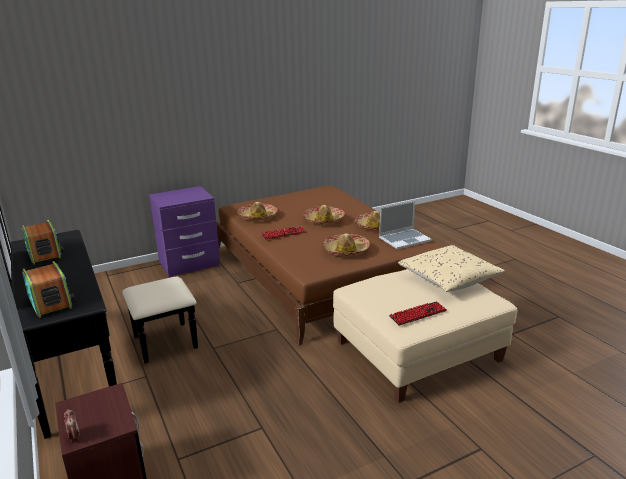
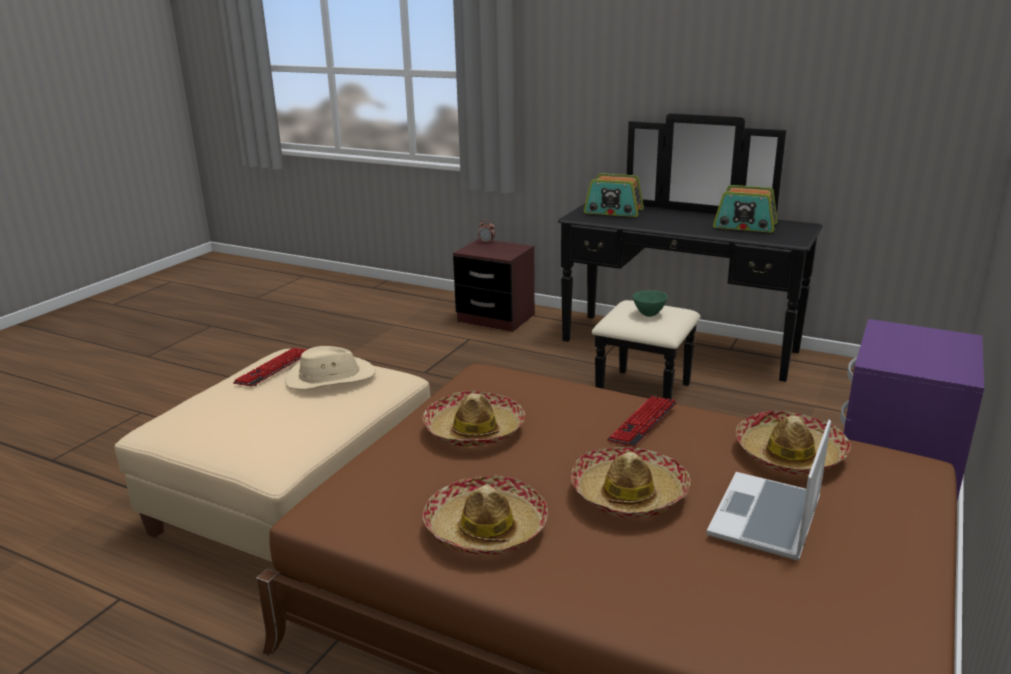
camera: 145 degrees right, 0 degrees up
laptop [379,201,432,250] -> laptop moved to [706,420,831,561]
beige pillow [398,245,505,292] -> none
none -> beige hat [285,346,376,390]
none -> green bowl [633,290,667,317]

